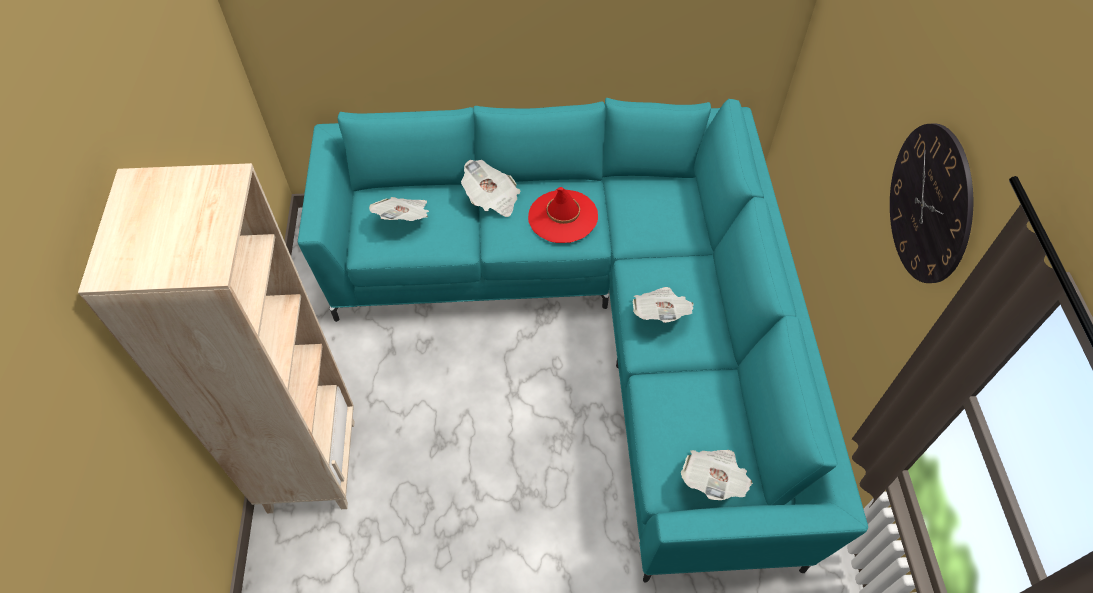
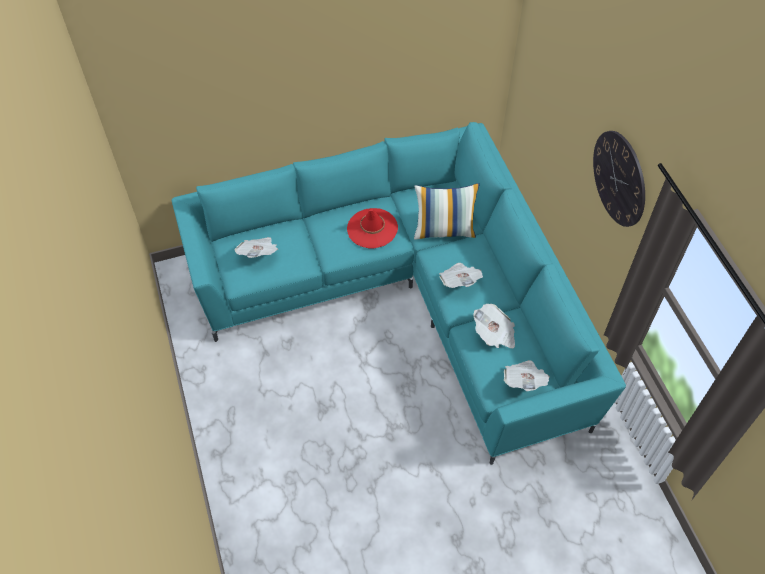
camera: 15 degrees left, 0 degrees up
beige bookcase [78,163,355,513] -> none
newspaper [461,160,520,217] -> newspaper moved to [473,304,515,349]
none -> pillow [414,183,480,240]

